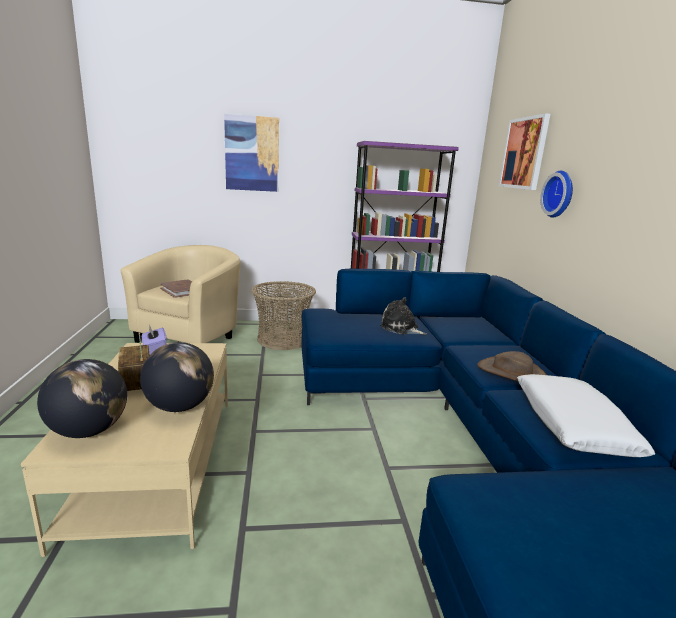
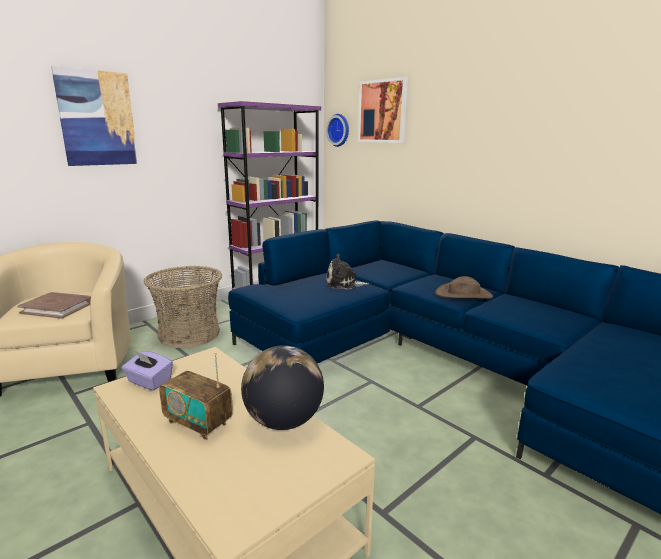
camera: 35 degrees left, 0 degrees up
globe [37,359,127,438] -> none
white pillow [517,374,655,457] -> none
wall clock [540,171,573,218] -> wall clock moved to [326,114,349,147]

